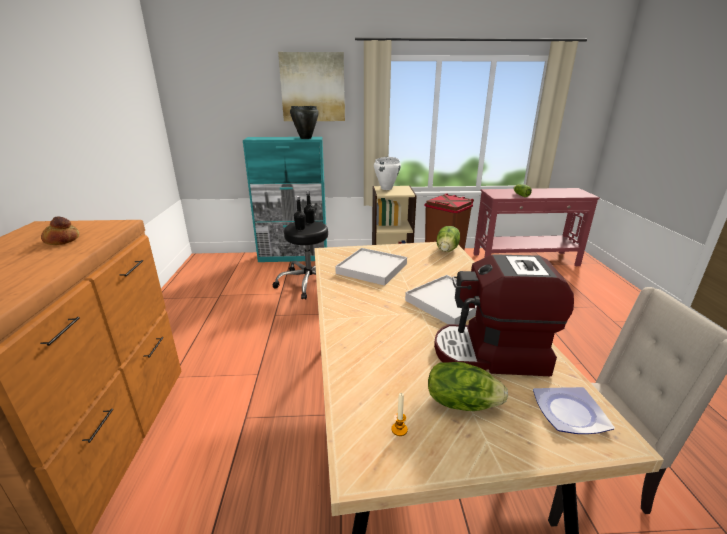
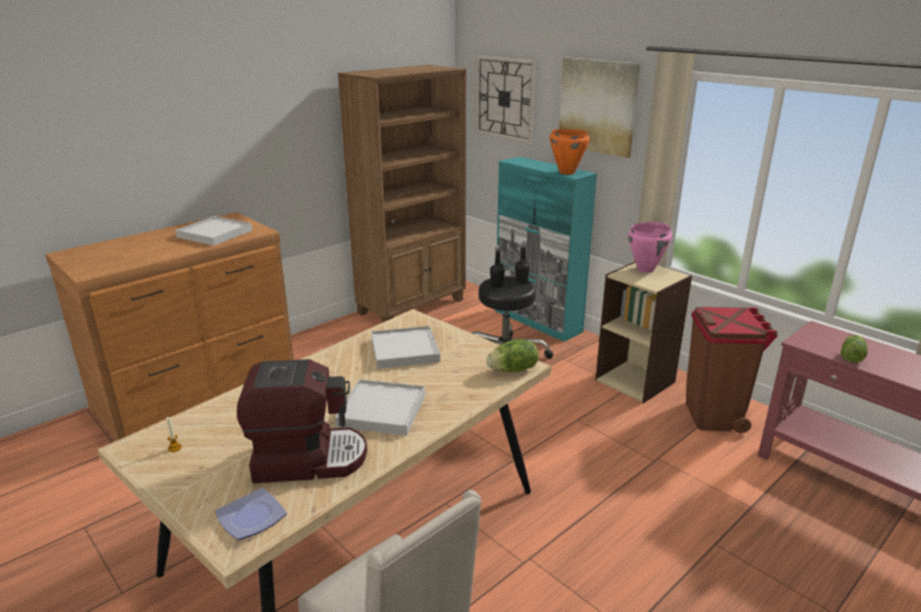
camera: 50 degrees right, 0 degrees up
bread [41,217,79,245] -> white tray [175,216,252,246]
black cooking pot [290,106,319,139] -> orange cooking pot [550,129,590,175]
white cooking pot [374,157,401,190] -> pink cooking pot [628,222,672,273]
lettuce [428,362,508,411] -> none
coffee machine [434,254,574,376] -> coffee machine turned 120 degrees clockwise [237,359,367,483]
none -> brown bookcase [338,65,466,323]
none -> wall clock [476,56,536,143]

